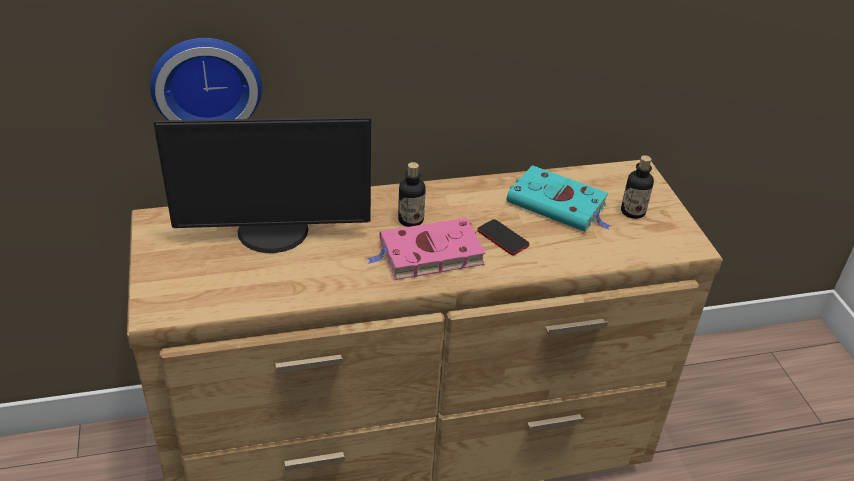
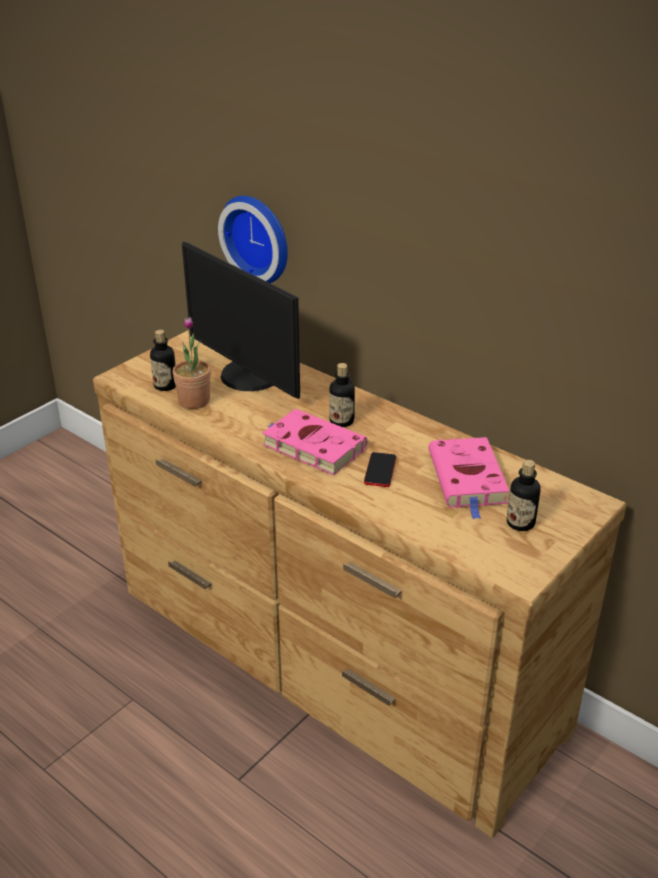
camera: 55 degrees right, 5 degrees down
turquoise book [507,165,611,232] -> pink book [428,437,509,519]
none -> bottle [150,330,176,391]
none -> potted plant [173,317,211,409]

